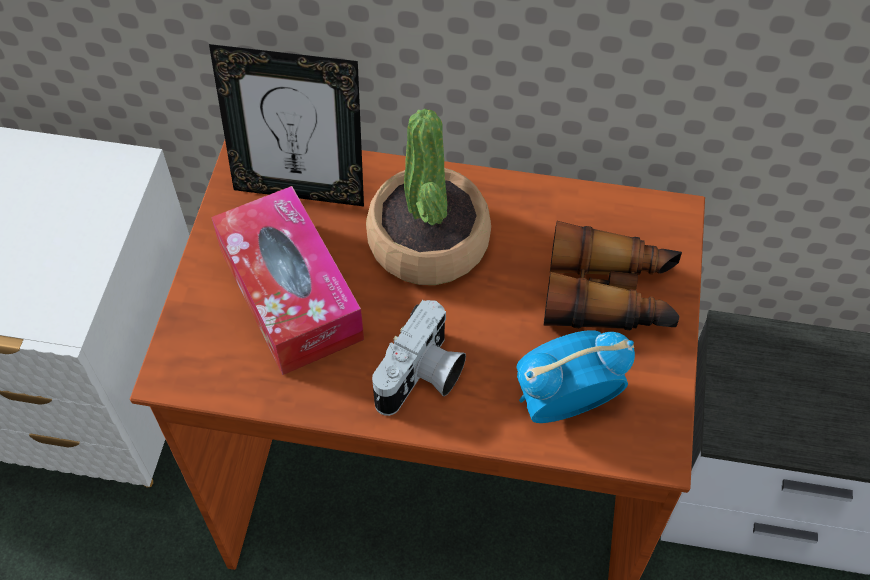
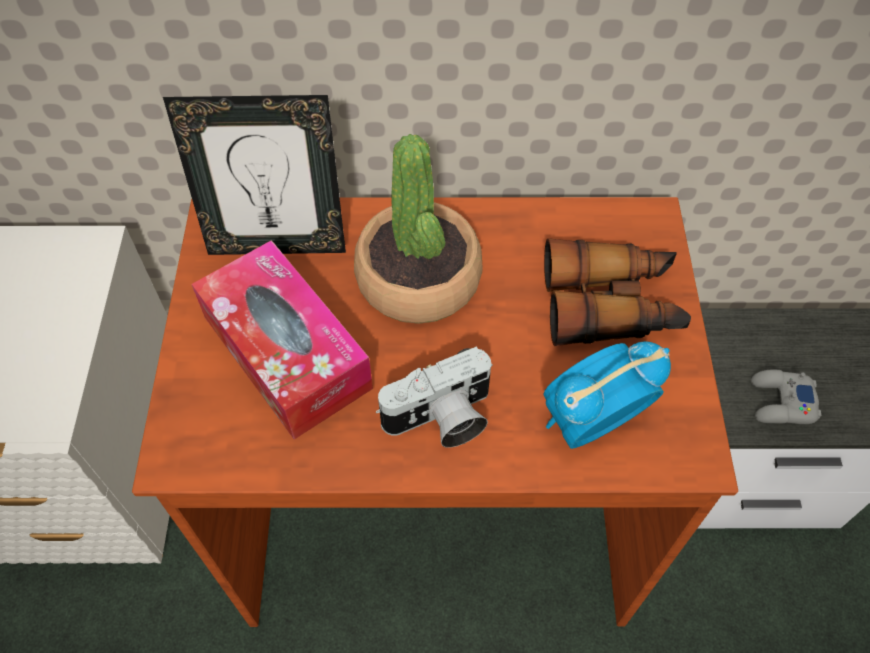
camera: 10 degrees left, 0 degrees up
camera [372,300,466,416] -> camera turned 45 degrees clockwise [376,347,492,448]
none -> grey game controller [751,370,821,424]

